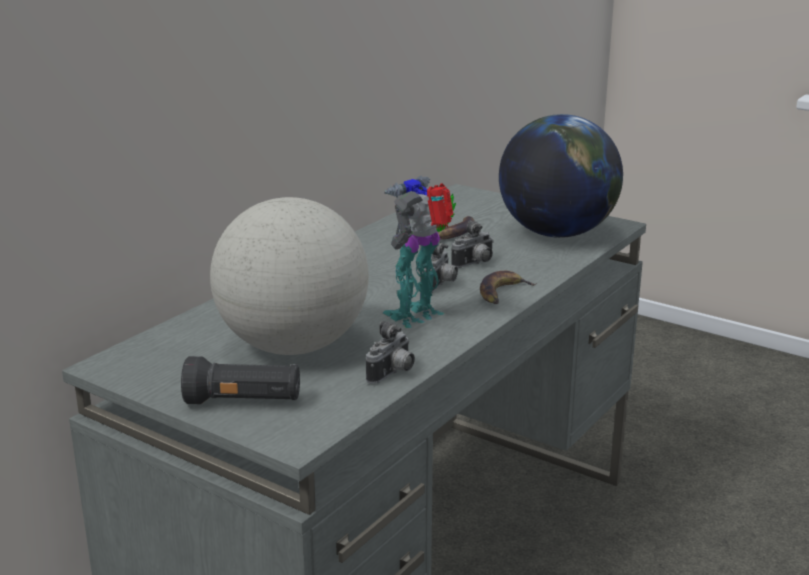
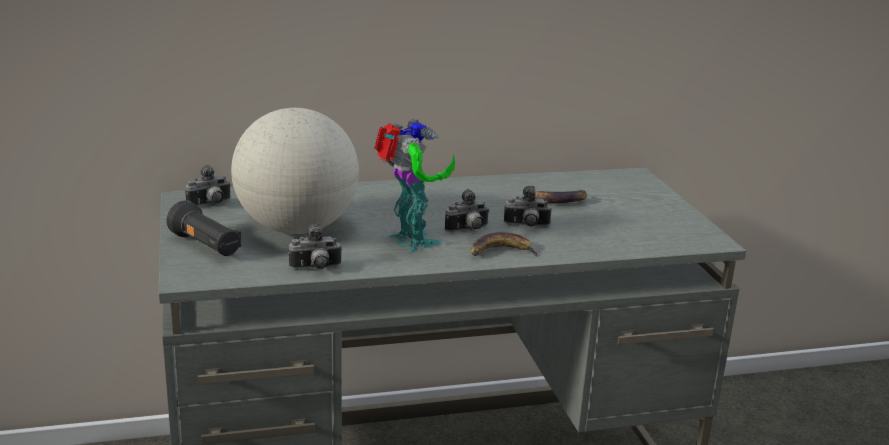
camera: 40 degrees right, 0 degrees up
toy robot [383,176,456,328] -> toy robot turned 60 degrees clockwise [374,119,455,252]
globe [499,114,623,238] -> none
none -> camera [185,165,231,206]

